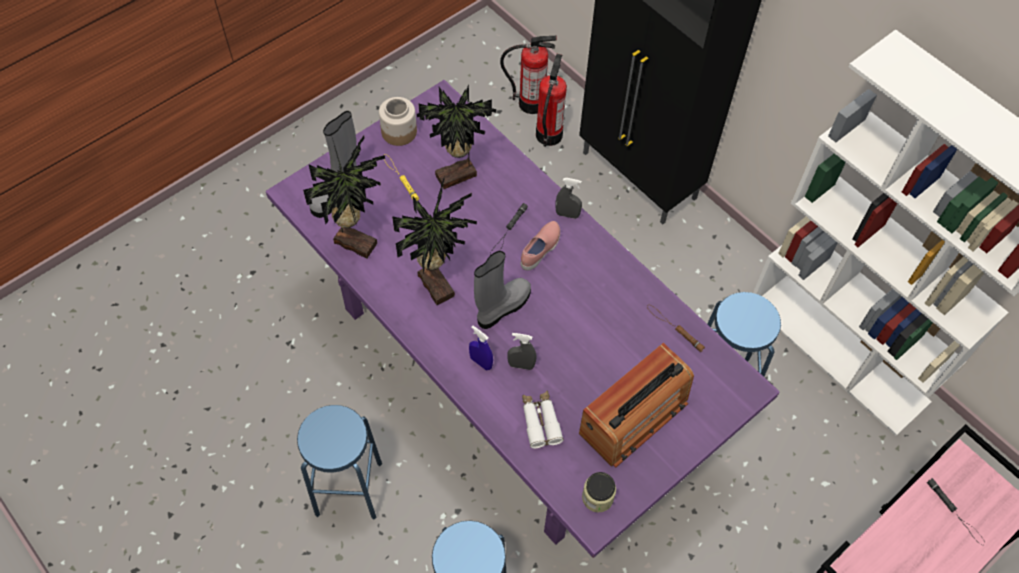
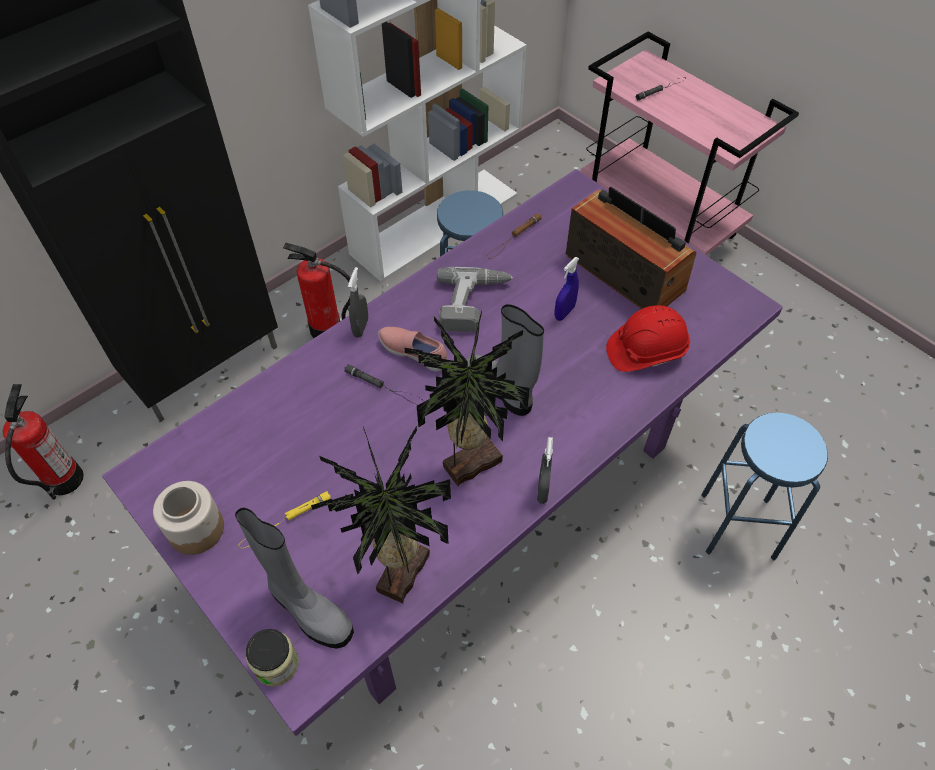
camera: 90 degrees left, 5 degrees down
blue stool [297,405,382,520] -> none
potted plant [417,85,496,189] -> none
blue spray bottle [469,326,493,371] -> blue spray bottle moved to [554,257,579,321]
grey spray bottle [507,333,536,370] -> grey spray bottle moved to [537,437,553,504]
white binoculars [522,391,564,449] -> red hard hat [606,305,690,372]
fire extinguisher [536,54,567,147] -> fire extinguisher moved to [283,243,350,338]
jar [582,472,616,513] -> jar moved to [246,629,299,687]
none -> power drill [437,267,513,332]

